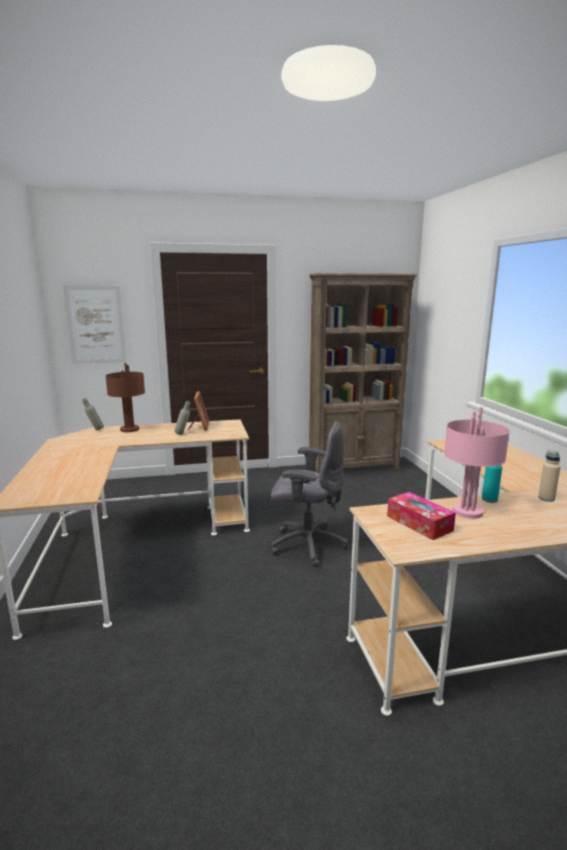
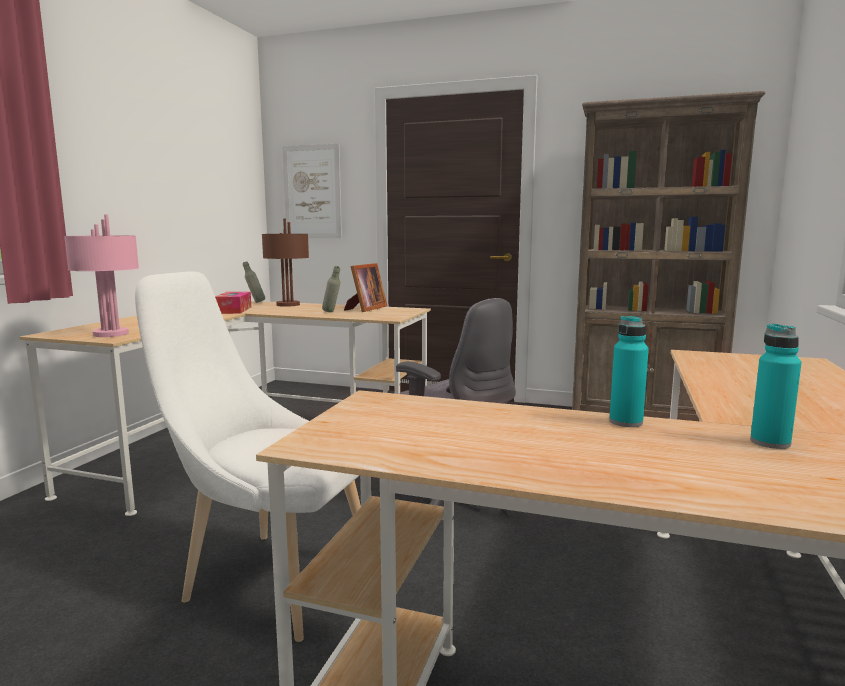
camera: 30 degrees right, 5 degrees down
tissue box [387,492,456,540] -> tissue box moved to [215,292,251,314]
pink table lamp [444,407,510,519] -> pink table lamp moved to [64,214,139,337]
beige bottle [538,450,561,502] -> turquoise bottle [750,323,801,449]
none -> white chair [135,271,361,642]

